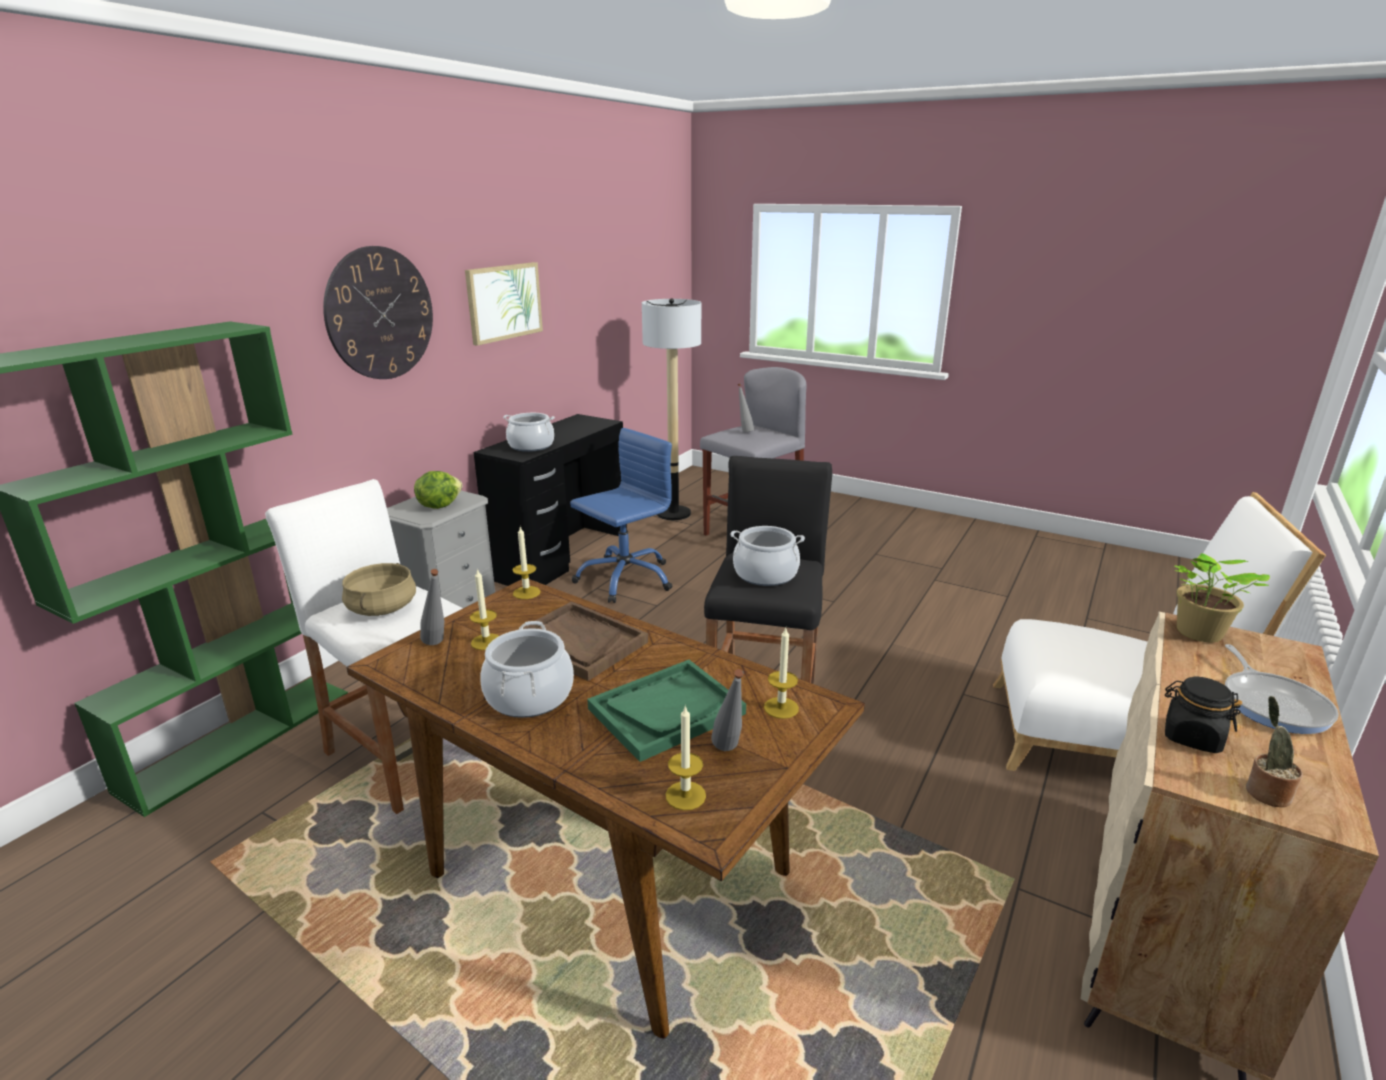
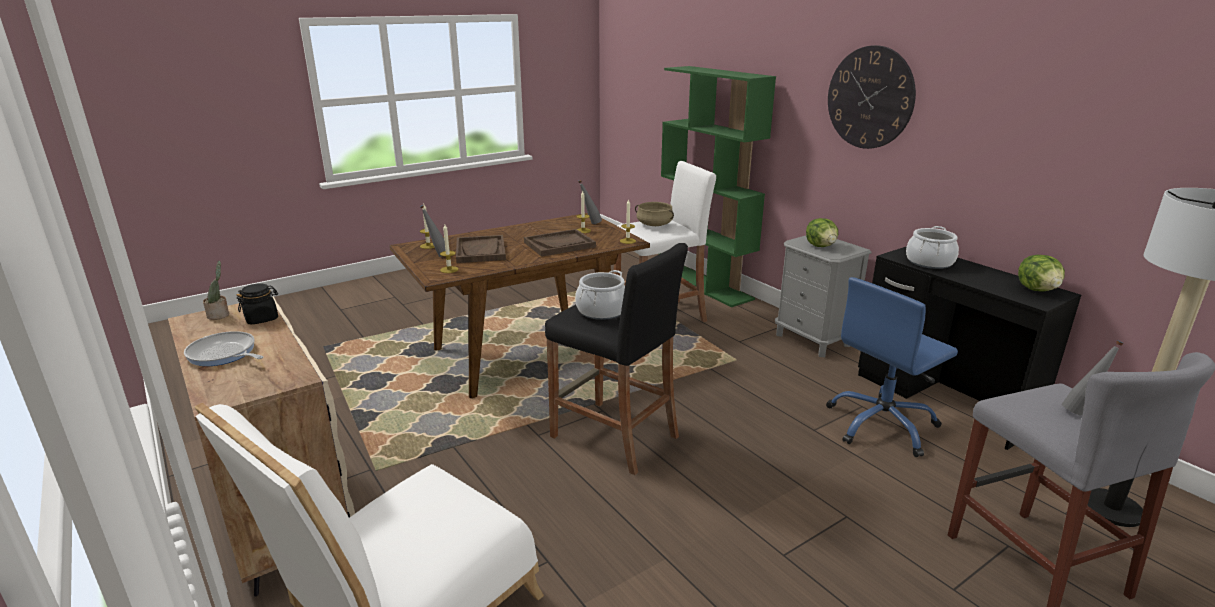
camera: 115 degrees right, 0 degrees up
picture [465,262,543,346] -> none
cooking pot [480,621,574,718] -> none
blue office chair [570,428,672,603] -> blue office chair turned 75 degrees clockwise [826,277,958,457]
green tray [587,660,746,762] -> brown tray [456,235,506,263]
potted plant [1174,553,1270,642] -> none
none -> lettuce [1018,255,1065,291]

